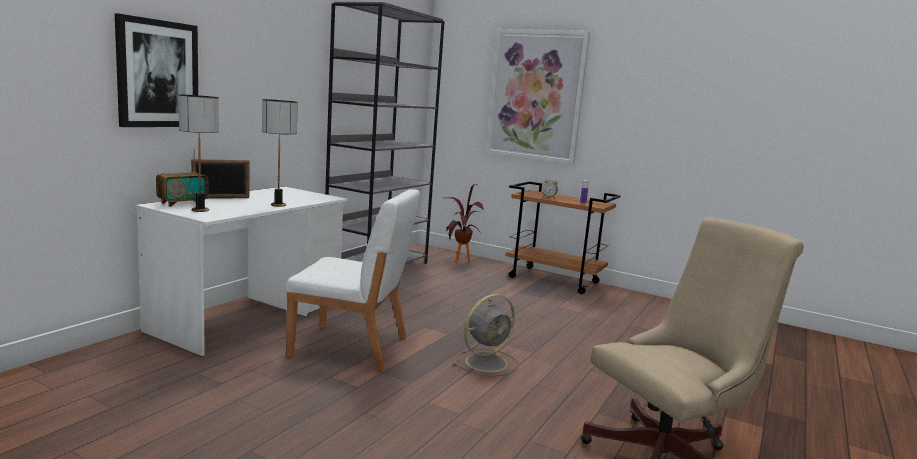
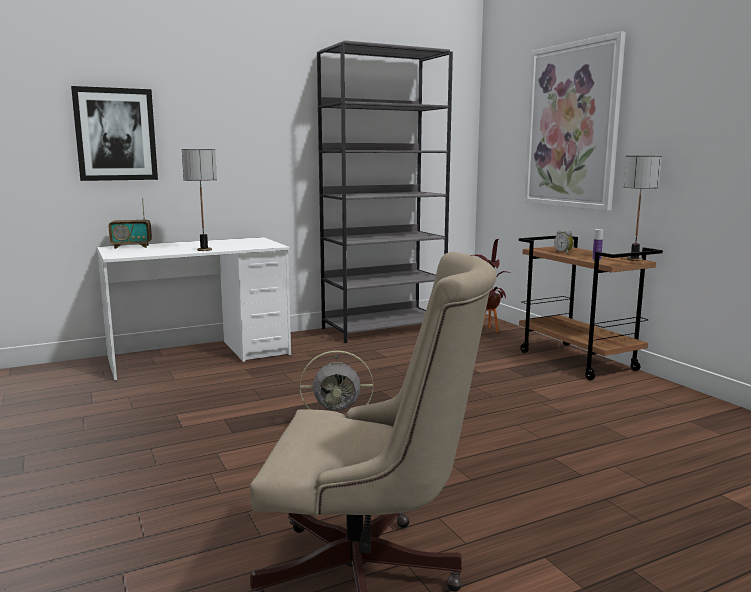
camera: 35 degrees right, 0 degrees up
table lamp [178,95,219,212] -> table lamp moved to [623,156,662,261]
picture frame [191,159,250,199] -> none
white chair [286,189,420,372] -> none

